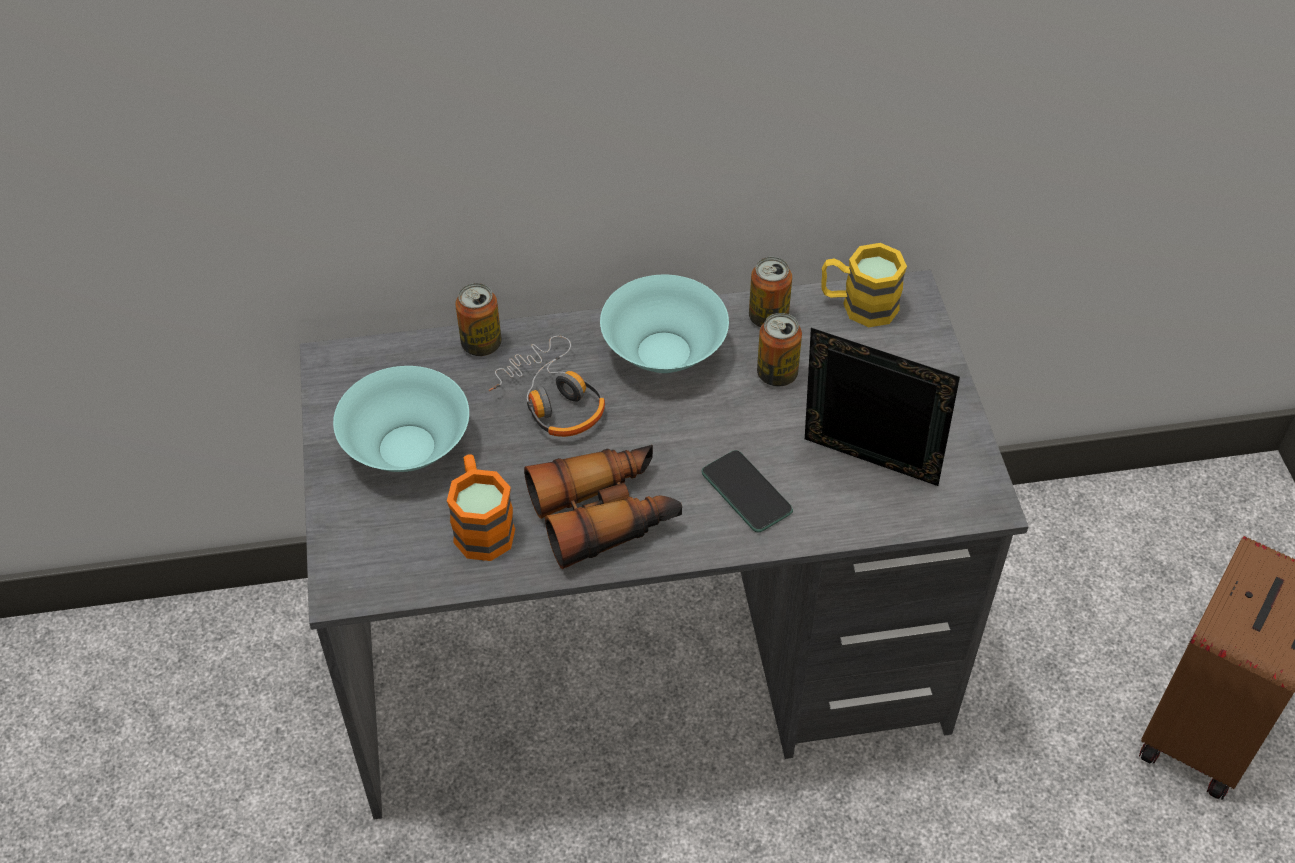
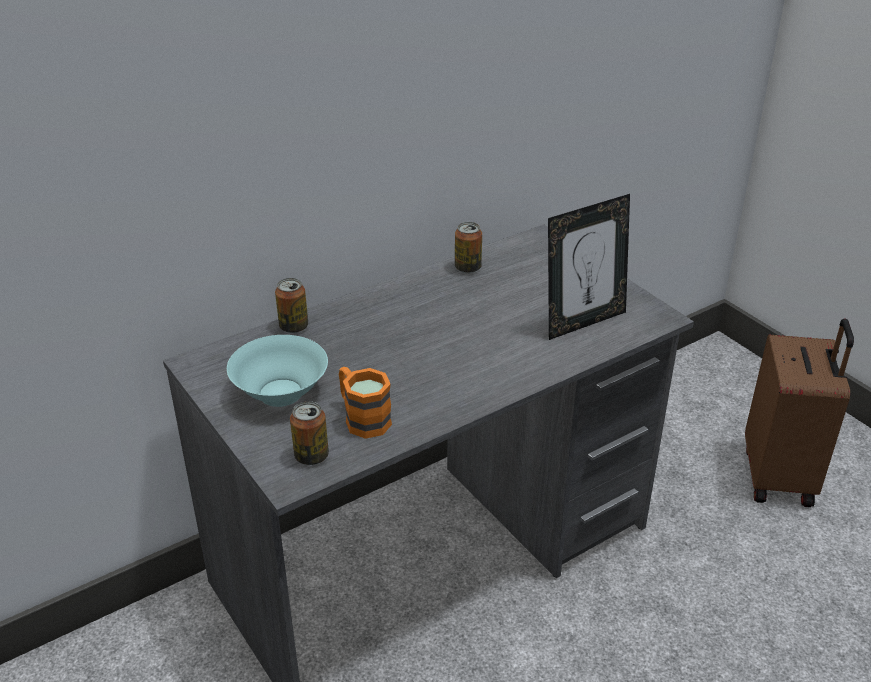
camera: 25 degrees left, 15 degrees down
headphones [489,336,605,437] -> none
binoculars [524,445,682,569] -> none
turquoise bowl [600,275,729,373] -> none
phone [702,450,793,532] -> none
can [757,313,802,386] -> can moved to [290,401,329,465]
picture frame [805,328,960,486] -> picture frame turned 150 degrees clockwise [548,194,630,340]
yellow mug [821,243,907,327] -> none

